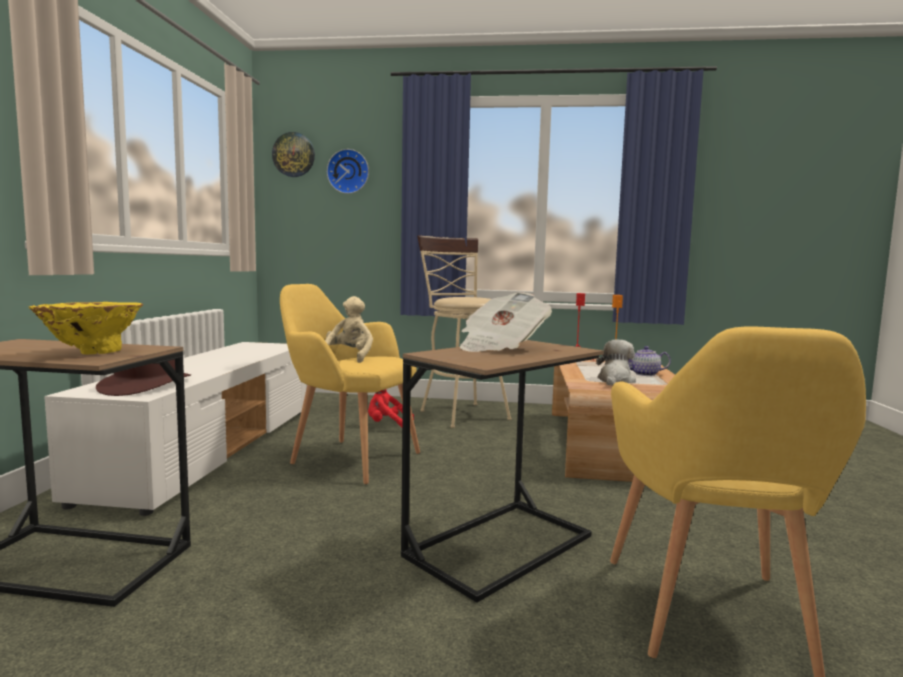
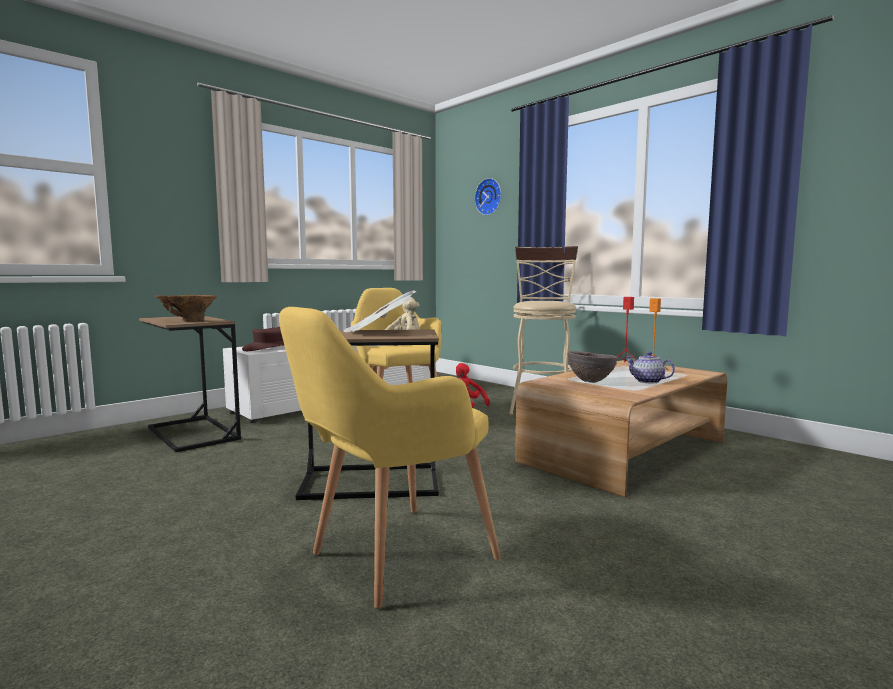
camera: 40 degrees right, 0 degrees up
yellow vase [29,302,143,354] -> brown vase [156,295,217,322]
wall clock [272,132,315,177] -> none
plush toy [596,340,636,386] -> brown bowl [567,351,618,383]

